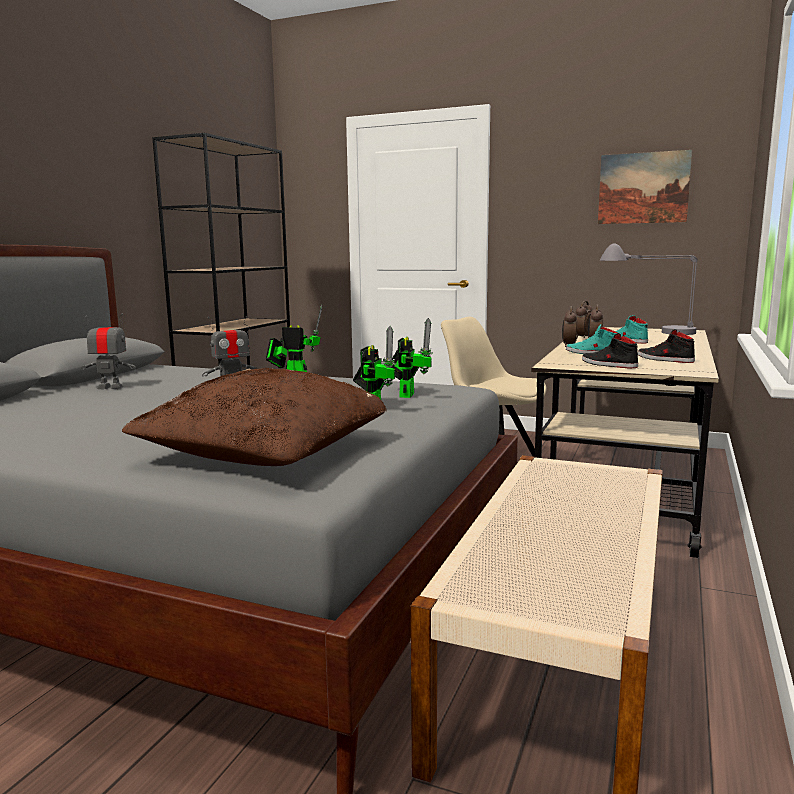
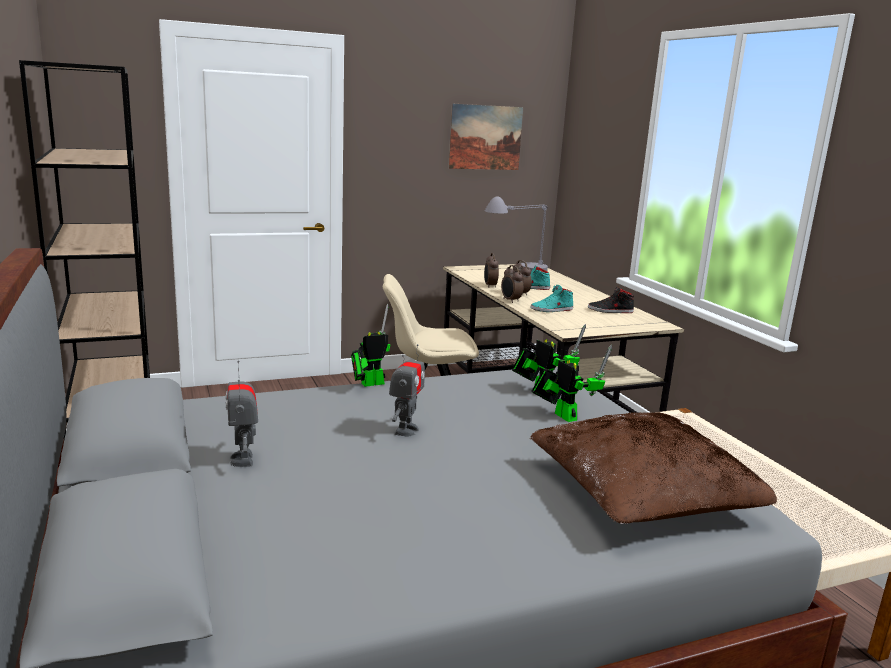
camera: 45 degrees left, 5 degrees up
toy robot [80,313,136,389] -> toy robot turned 60 degrees counterclockwise [226,361,258,467]
black shoe [582,333,638,369] -> none

